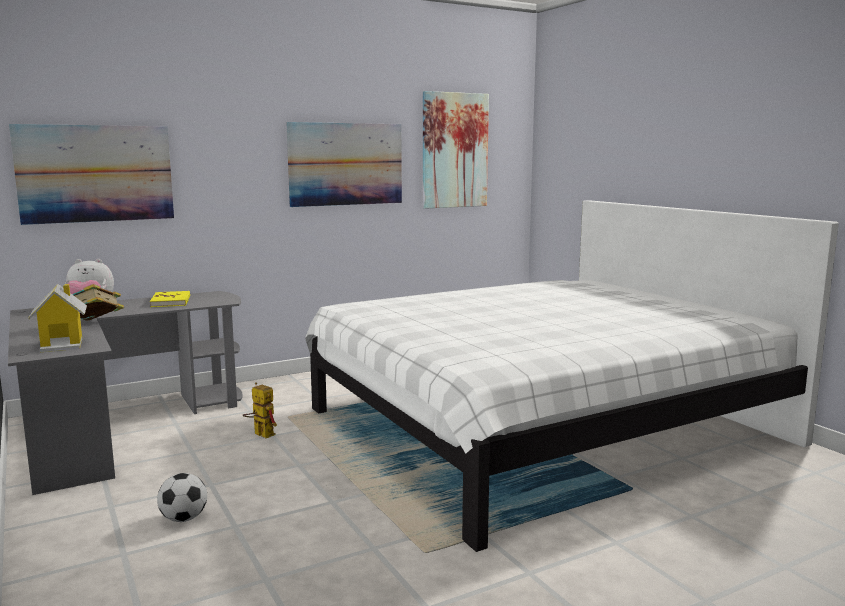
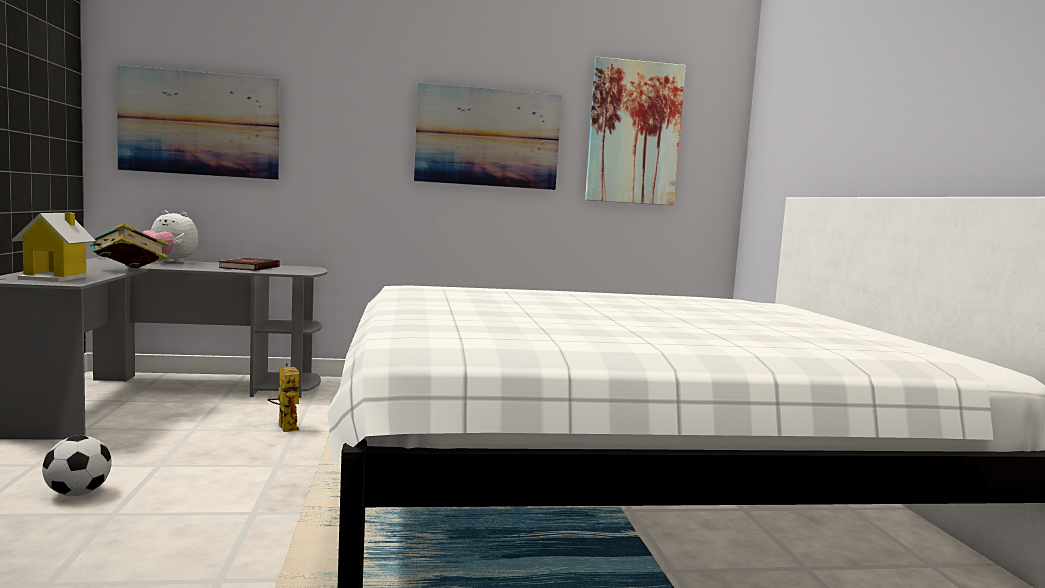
camera: 20 degrees right, 5 degrees down
yellow book [150,291,190,307] -> red book [219,258,280,271]

